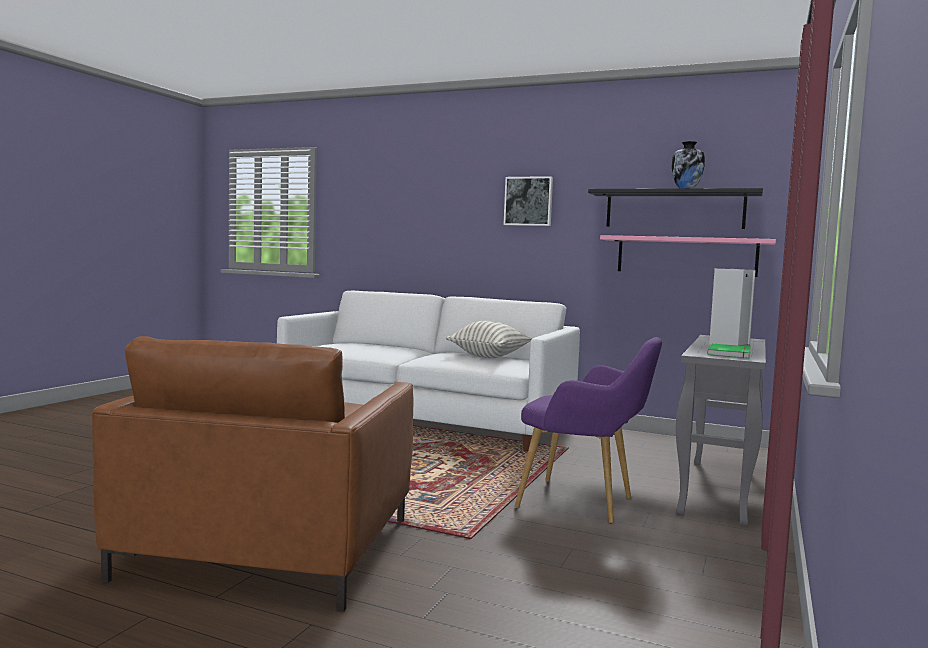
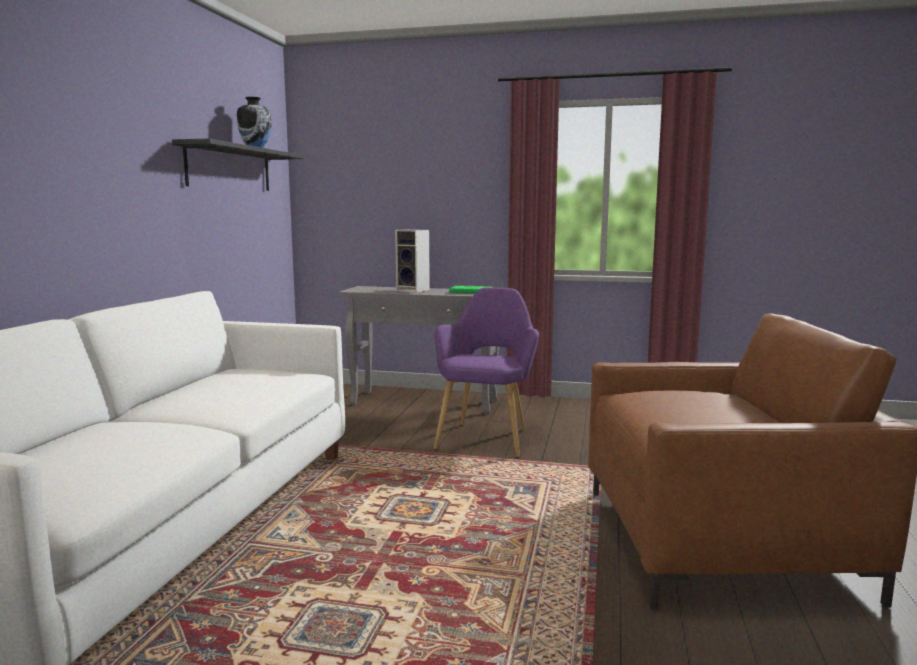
camera: 100 degrees left, 5 degrees up
pillow [446,321,532,358] -> none
picture [504,176,553,226] -> none
pink shelf [600,235,776,277] -> none

